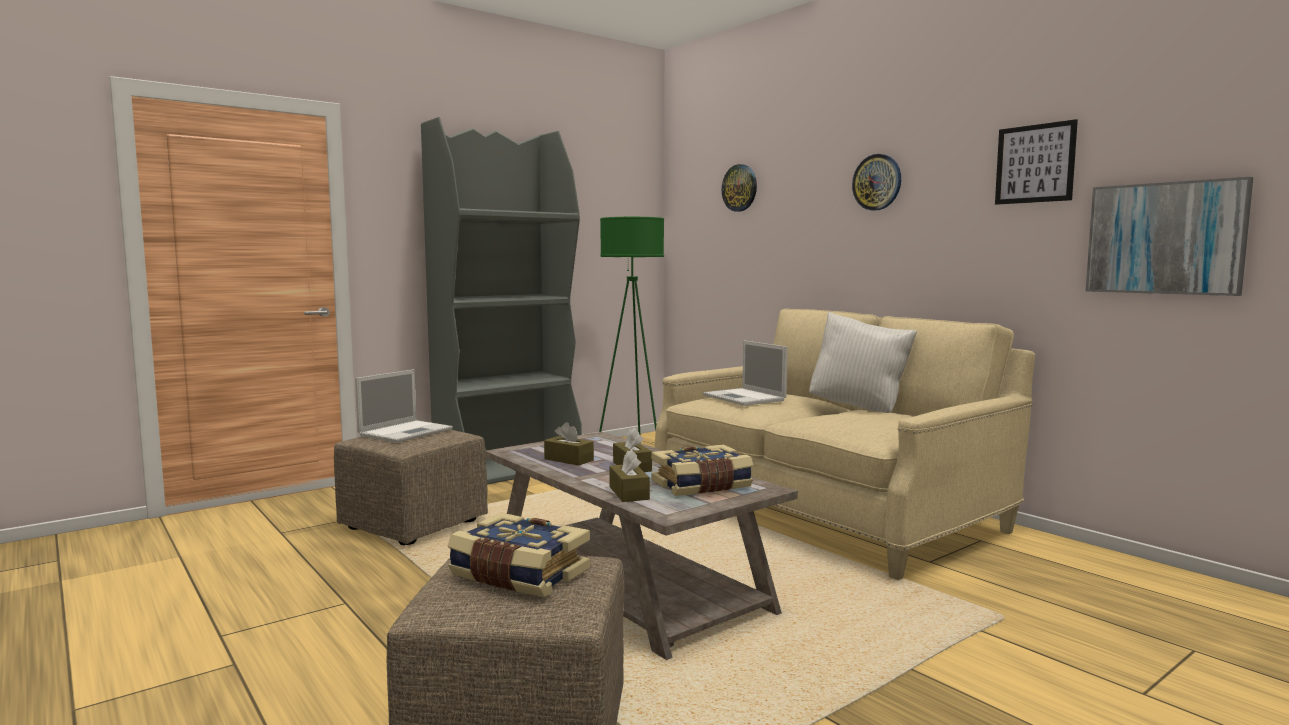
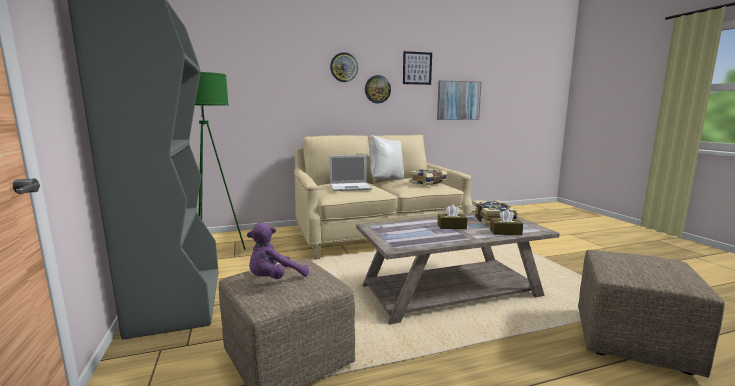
camera: 70 degrees left, 5 degrees up
laptop [355,369,453,443] -> purple plush toy [247,222,309,279]
book [448,513,590,597] -> book moved to [409,168,447,186]
brown tissue box [544,422,594,466] -> none
wall clock [722,164,757,212] -> wall clock moved to [365,75,391,103]

